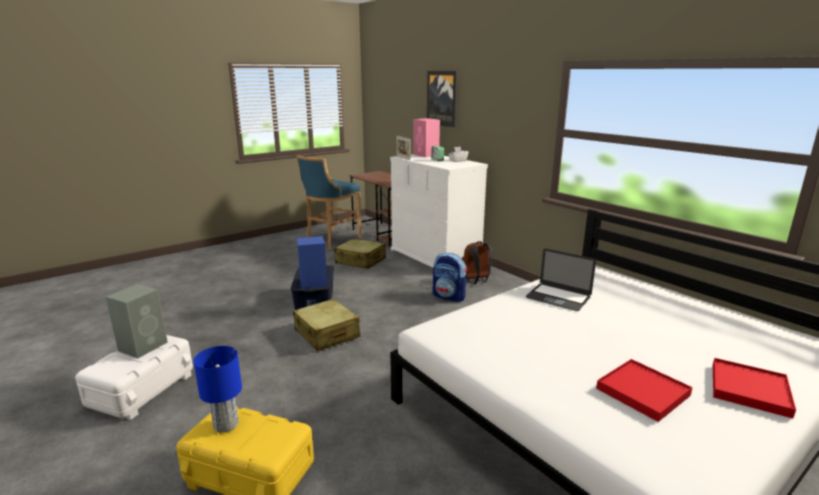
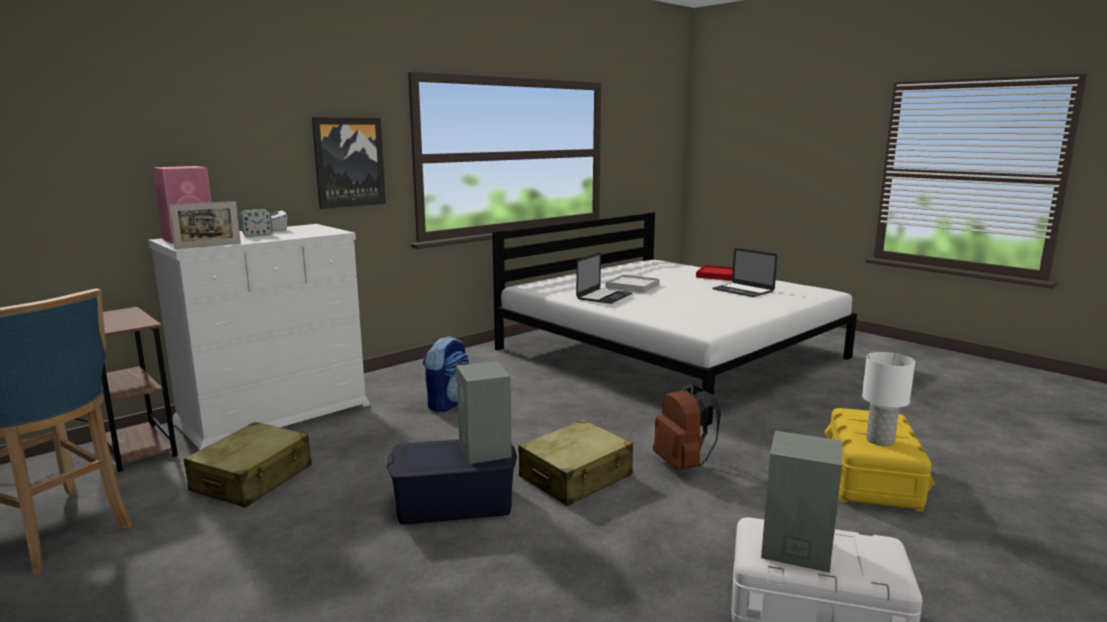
camera: 95 degrees left, 5 degrees down
blue table lamp [193,346,242,433] -> white table lamp [862,352,915,446]
blue speaker [297,236,327,289] -> grey speaker [456,361,512,464]
picture [427,71,457,127] -> picture moved to [312,117,386,209]
brown backpack [462,241,493,284] -> brown backpack moved to [653,384,721,470]
red tray [596,359,693,422] -> laptop [712,248,777,297]
none -> white tray [606,275,659,293]

